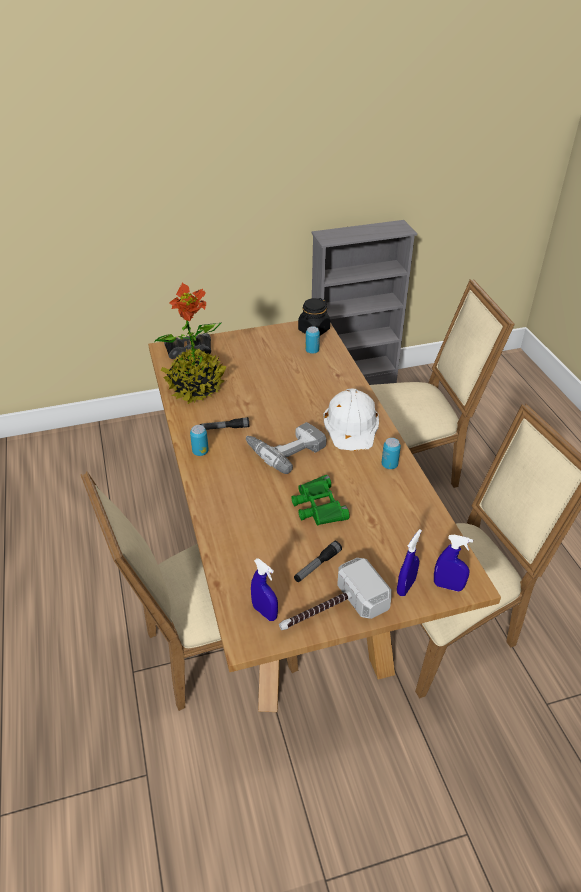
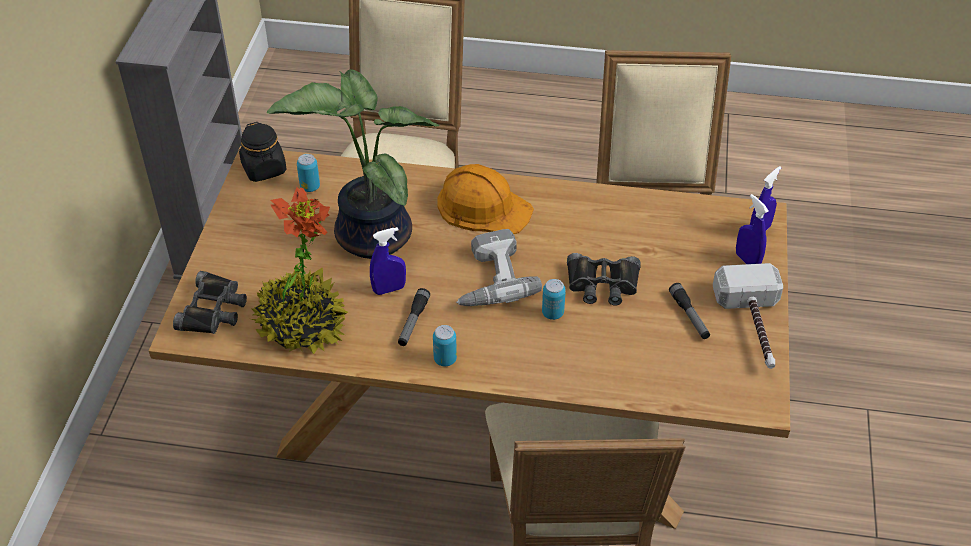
camera: 65 degrees left, 5 degrees up
blue spray bottle [251,558,278,621] -> blue spray bottle moved to [370,227,406,295]
green binoculars [291,475,350,525] -> black binoculars [567,253,640,305]
white hard hat [323,388,379,451] -> orange hard hat [437,164,534,234]
can [382,438,401,469] -> can moved to [542,279,566,320]
none -> potted plant [267,69,440,259]

